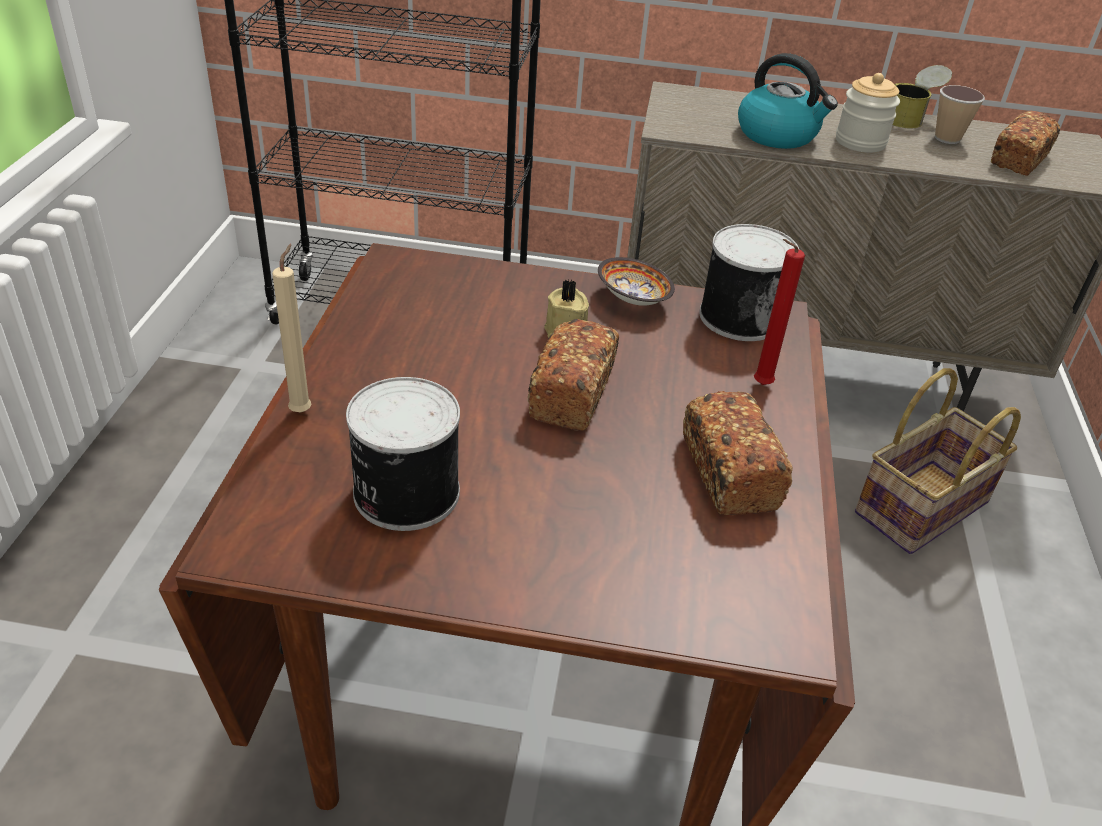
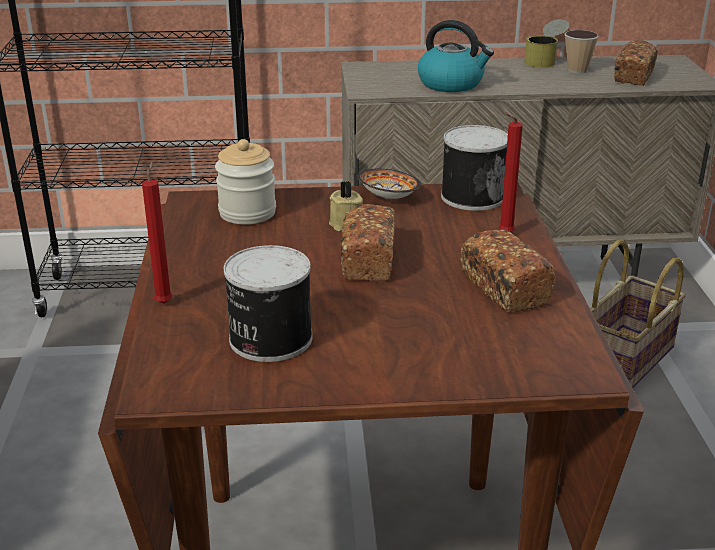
camera: 10 degrees left, 10 degrees down
beige candle [272,244,312,413] -> red candle [142,161,173,304]
jar [836,73,900,152] -> jar moved to [215,139,276,224]

